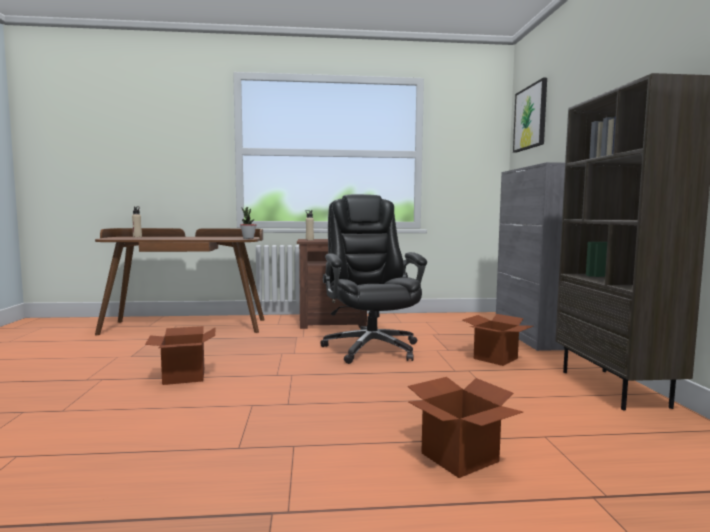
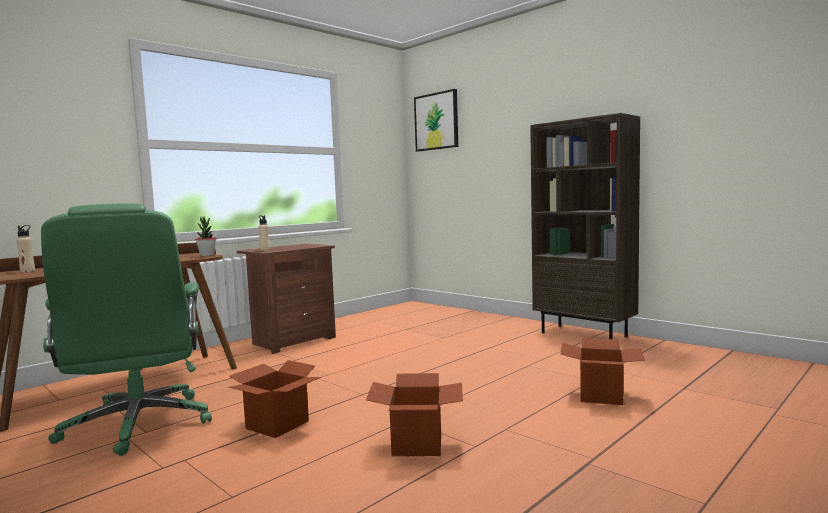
camera: 40 degrees left, 0 degrees up
black office chair [320,194,427,364] -> none
cardboard box [463,314,533,366] -> cardboard box moved to [366,373,463,456]
grey cabinet [496,162,565,351] -> none
none -> green office chair [41,203,212,456]

